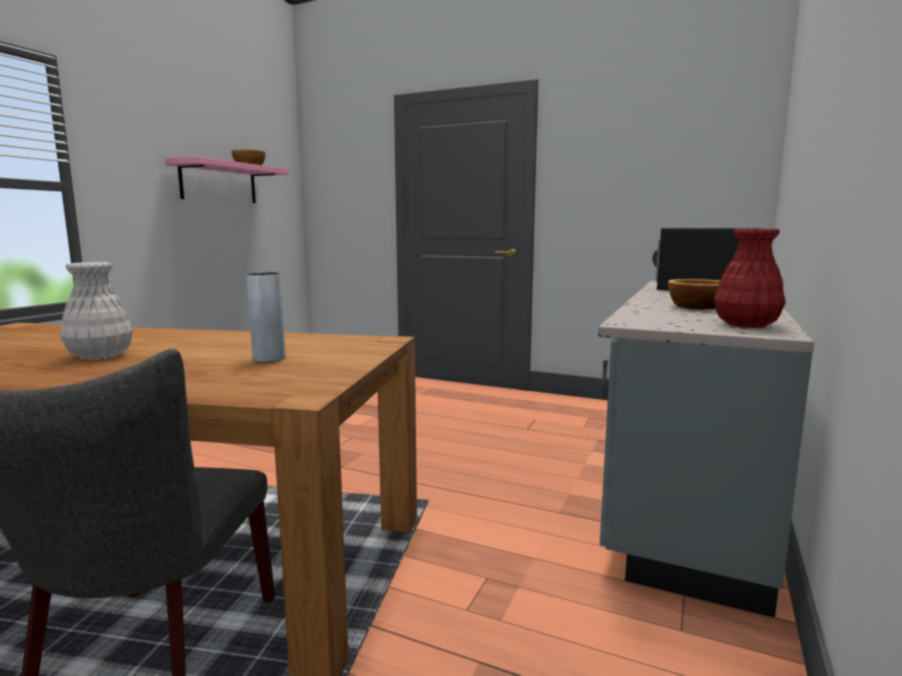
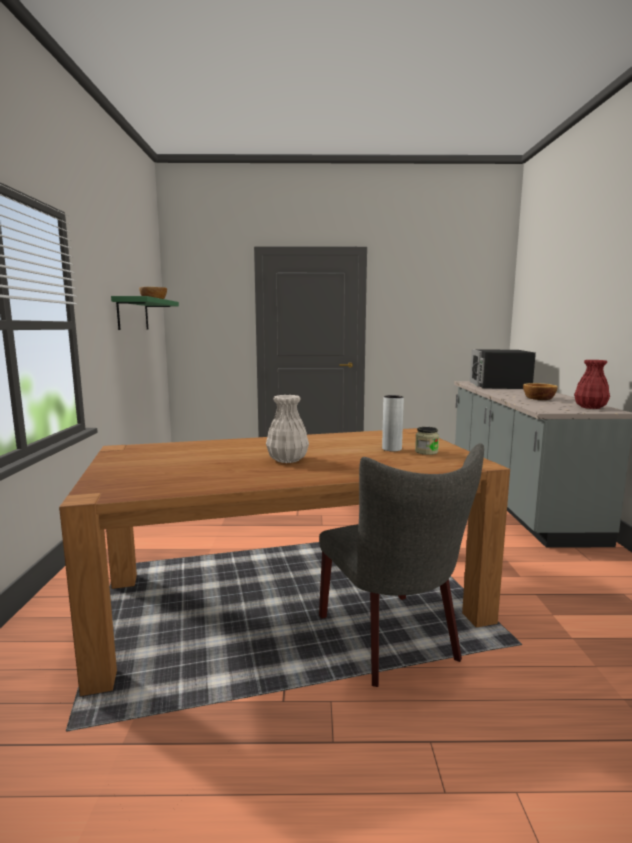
camera: 25 degrees left, 0 degrees up
pink shelf [165,156,289,203] -> green shelf [111,296,179,330]
none -> jar [415,427,439,455]

